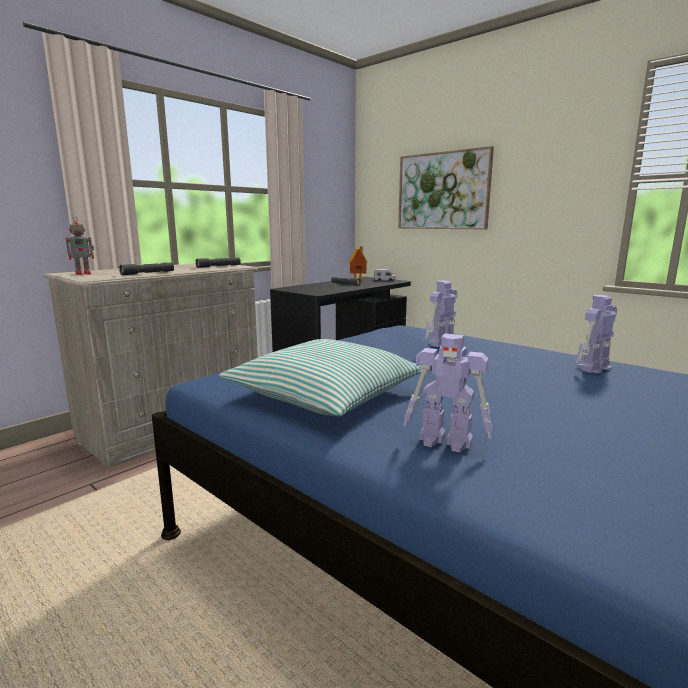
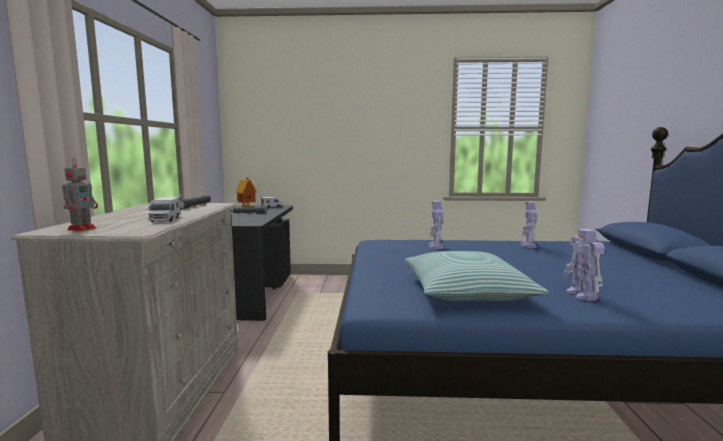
camera: 40 degrees left, 5 degrees down
grey flashlight [119,262,174,276] -> toy truck [148,197,181,222]
picture [398,146,494,229] -> none
toy robot [404,333,492,452] -> toy robot turned 105 degrees clockwise [563,229,605,301]

